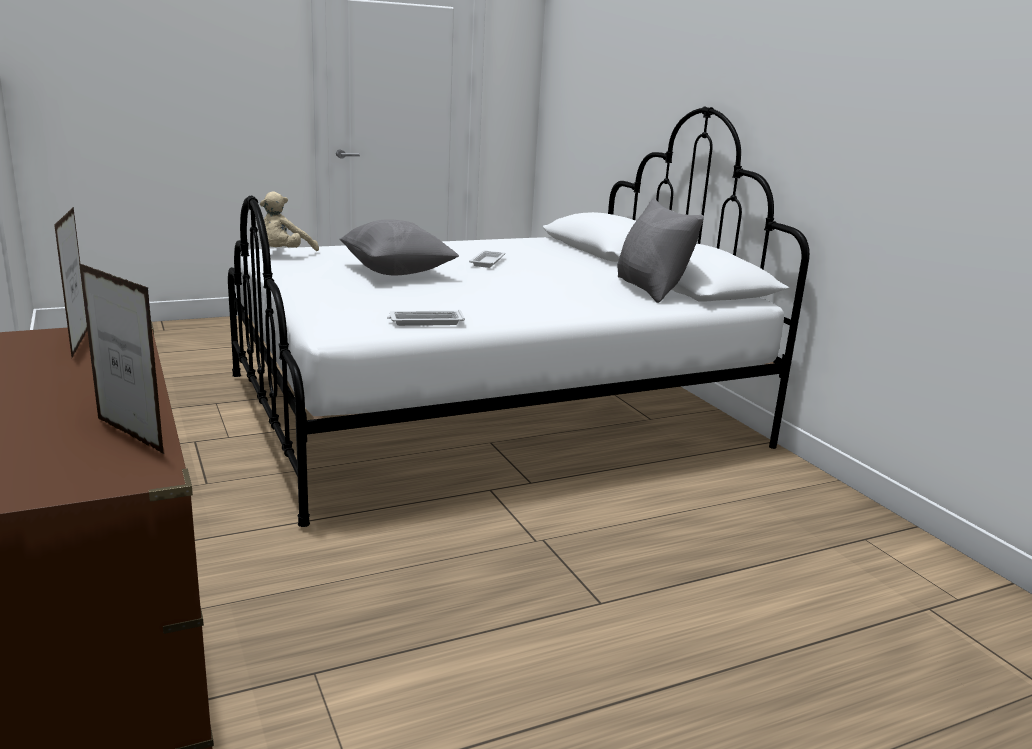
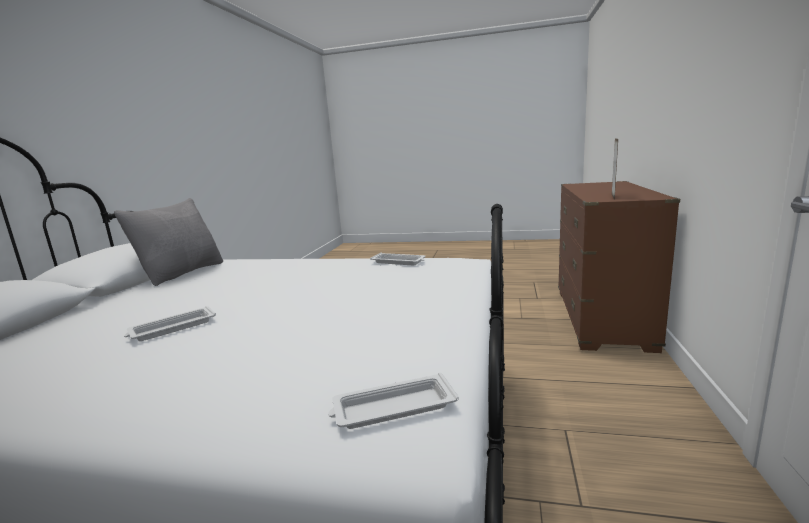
camera: 140 degrees left, 5 degrees down
picture frame [79,263,164,454] -> none
beige plush toy [260,191,319,251] -> white tray [328,373,459,429]
grey pillow [339,219,459,276] -> none

